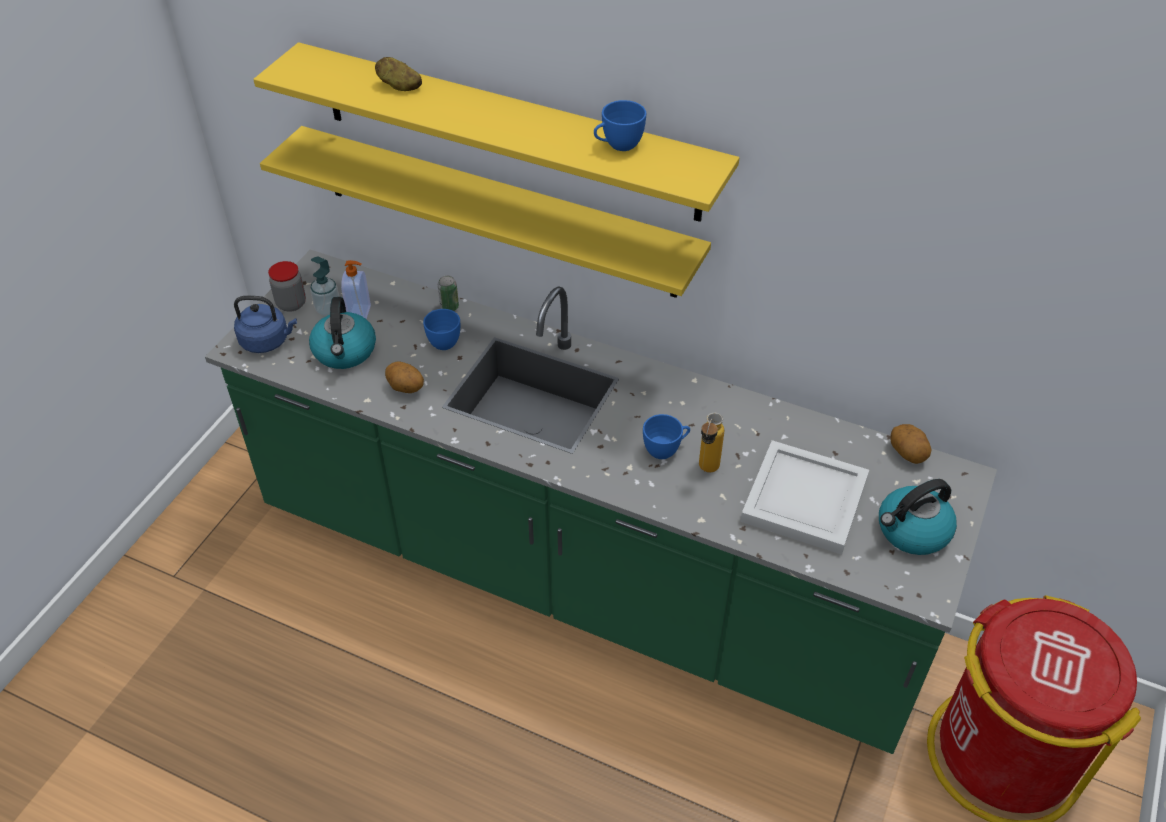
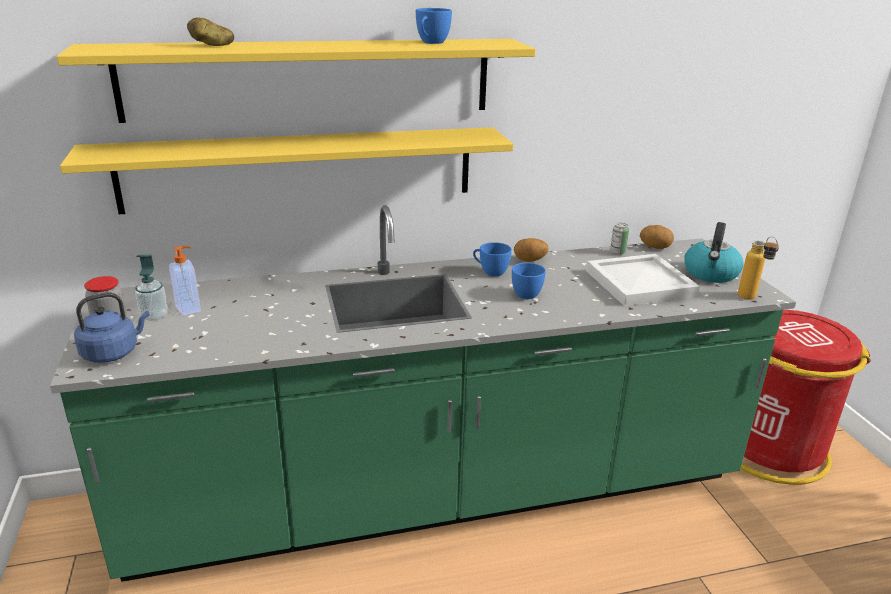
camera: 40 degrees left, 20 degrees down
kettle [309,297,376,369] -> none
potato [385,361,424,393] -> potato moved to [514,238,549,262]
blue cup [423,309,460,350] -> blue cup moved to [473,242,512,277]
can [438,276,459,311] -> can moved to [610,223,629,255]
bottle [699,413,724,473] -> bottle moved to [738,236,779,300]

